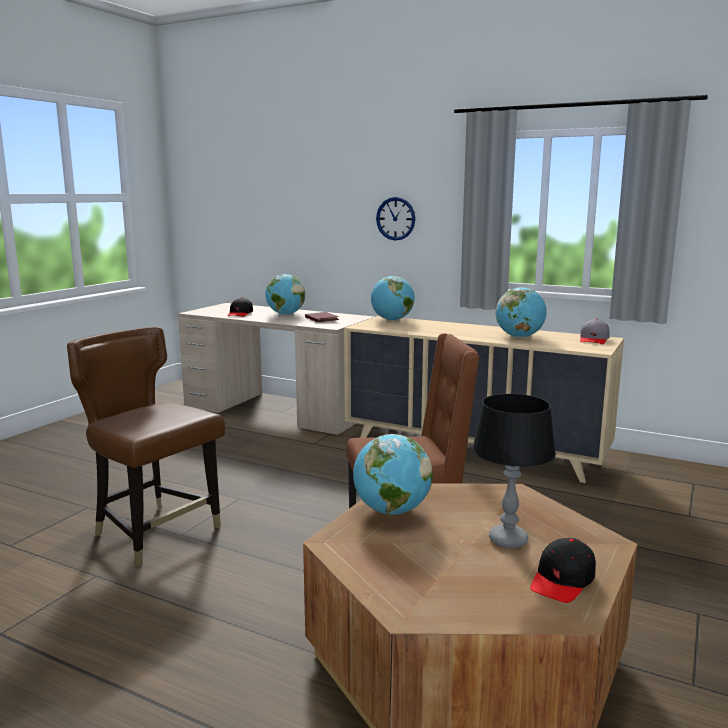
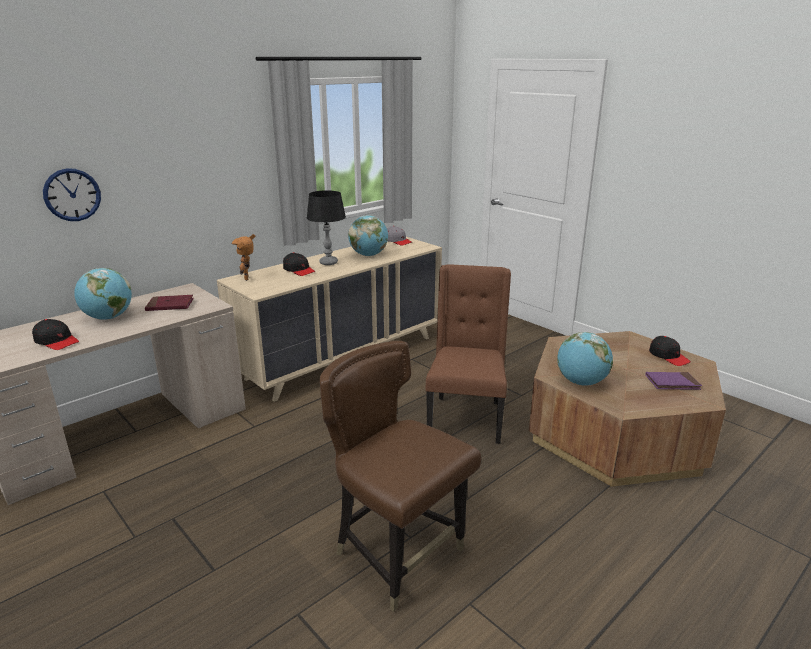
camera: 70 degrees left, 10 degrees up
brown chair [67,327,225,567] -> brown chair turned 75 degrees clockwise [320,341,481,612]
globe [371,276,414,321] -> toy robot [231,234,256,281]
wall clock [376,197,415,240] -> wall clock moved to [43,168,101,221]
black table lamp [472,394,556,549] -> black table lamp moved to [307,190,346,265]
none -> black cap [283,252,315,276]
none -> purple book [645,372,702,390]

